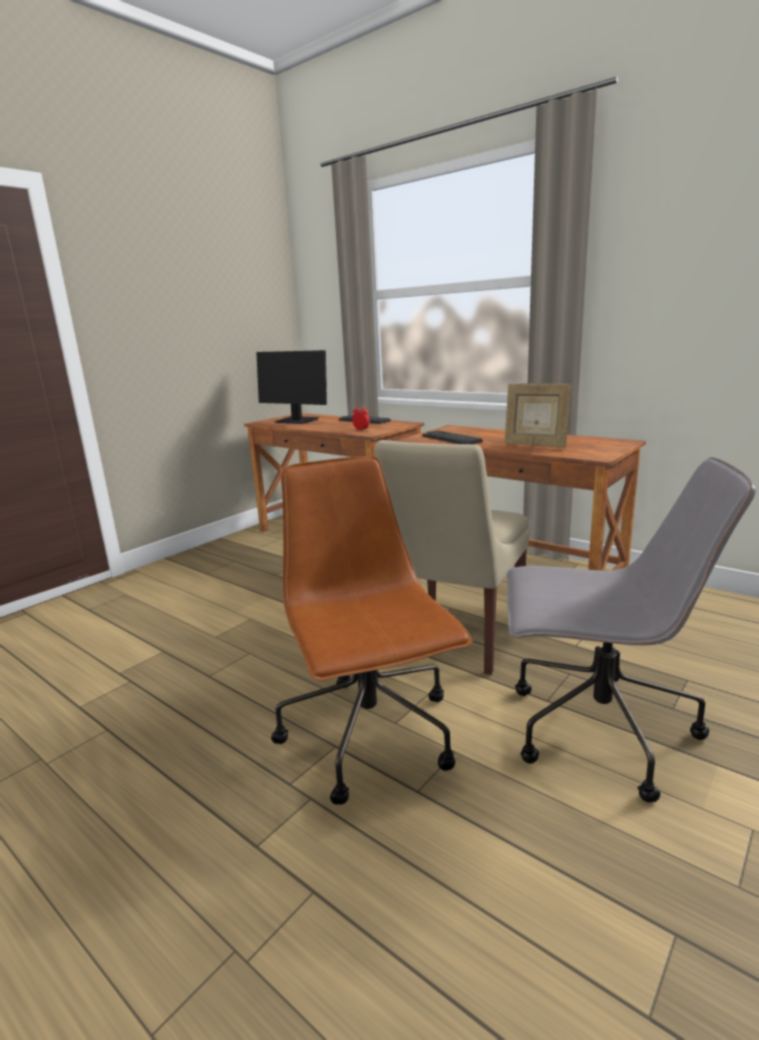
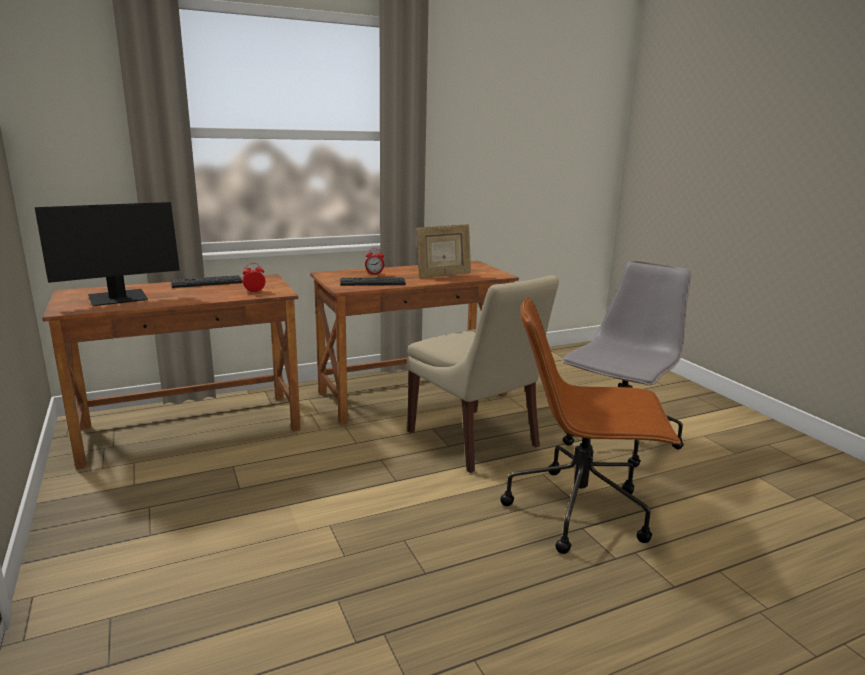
camera: 65 degrees left, 0 degrees up
none -> alarm clock [365,248,384,275]

